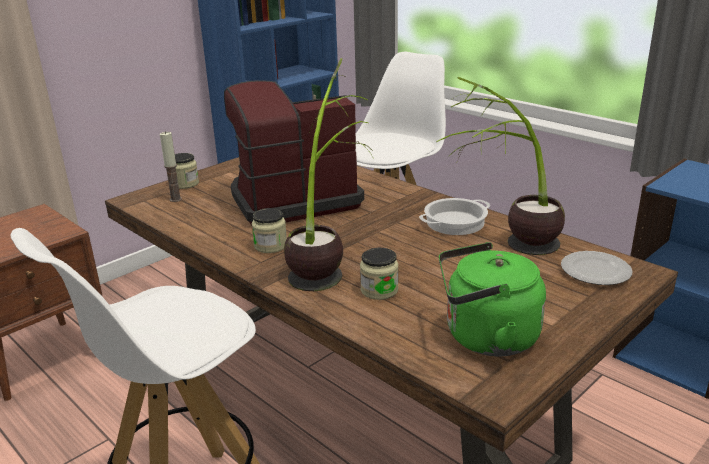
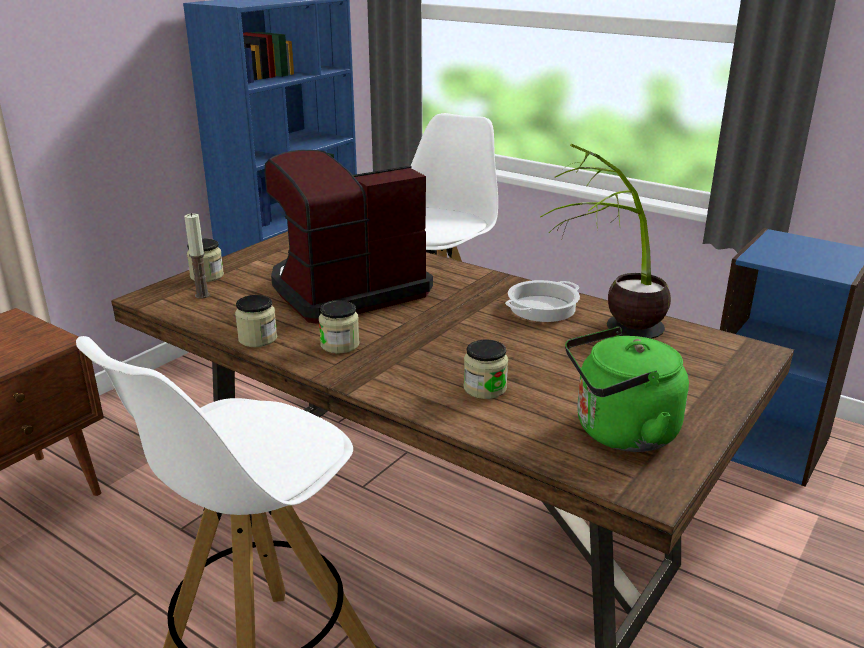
camera: 10 degrees left, 0 degrees up
potted plant [284,58,374,291] -> none
plate [561,251,633,285] -> none
none -> jar [235,295,277,347]

